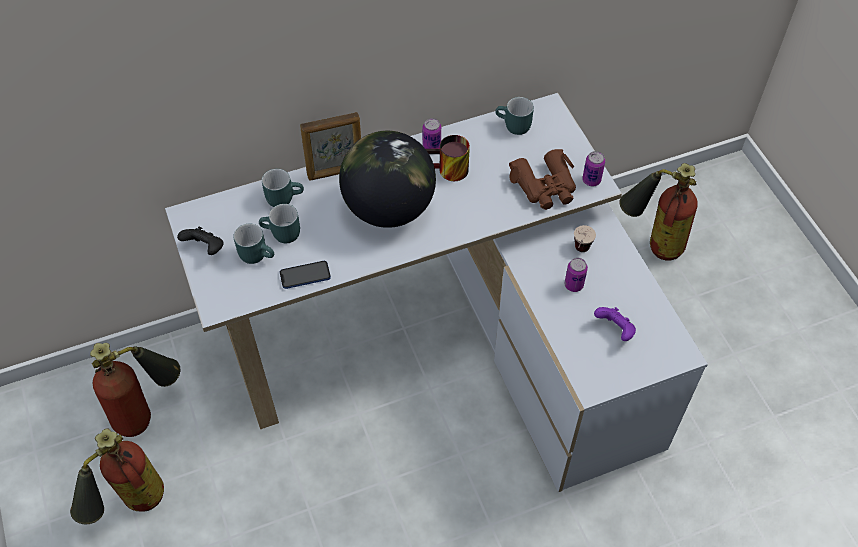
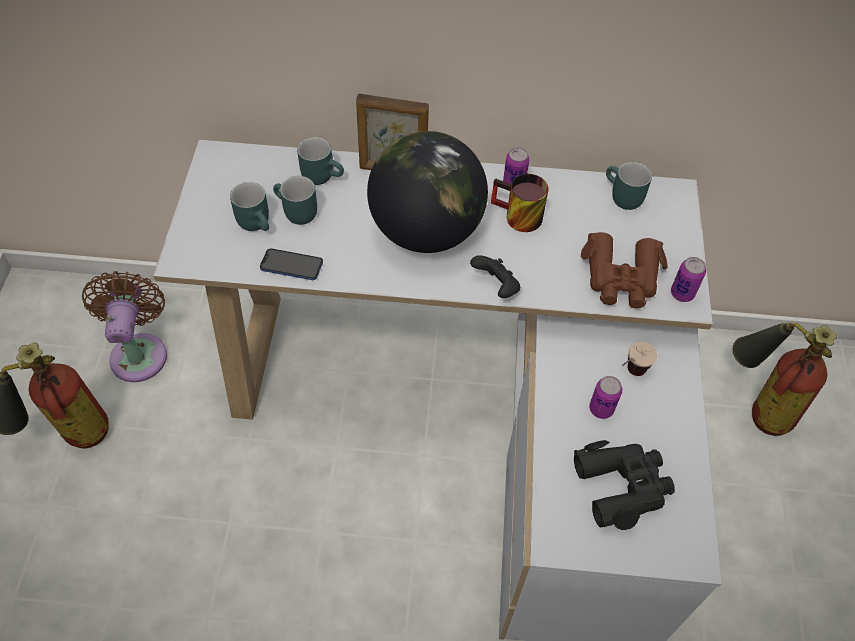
camera: 25 degrees right, 0 degrees up
fire extinguisher [90,343,180,437] -> brown fan [82,271,167,382]
black game controller [177,227,224,255] -> black game controller moved to [470,255,520,298]
purple game controller [594,307,636,341] -> black binoculars [574,440,675,530]

